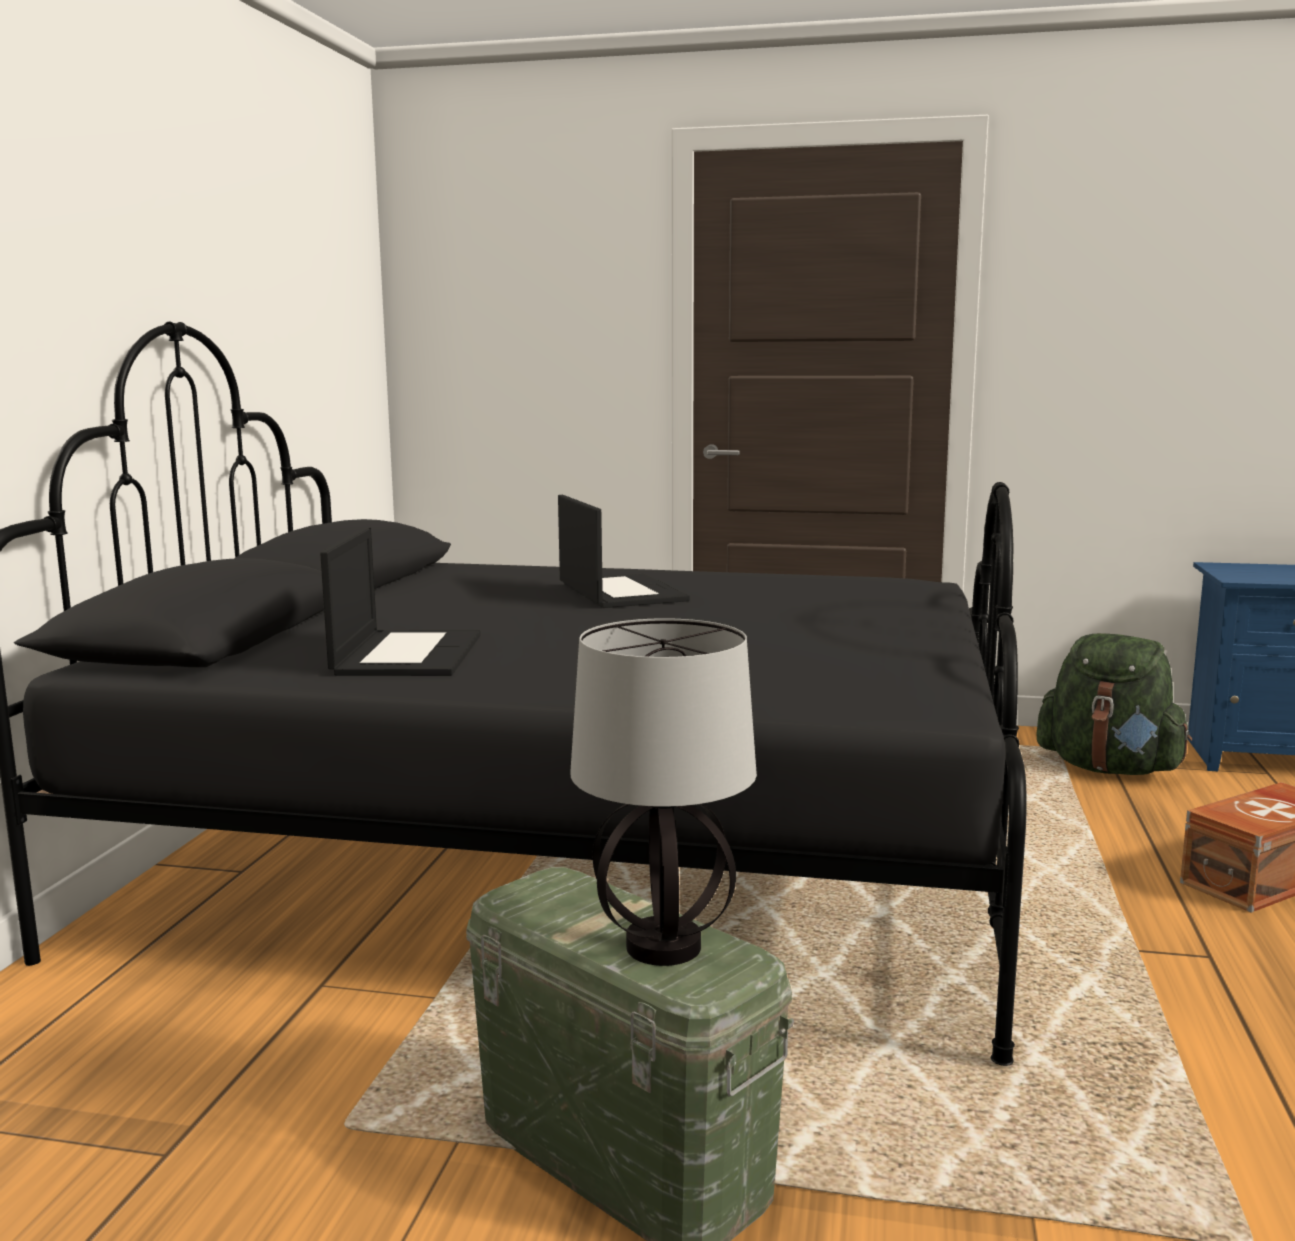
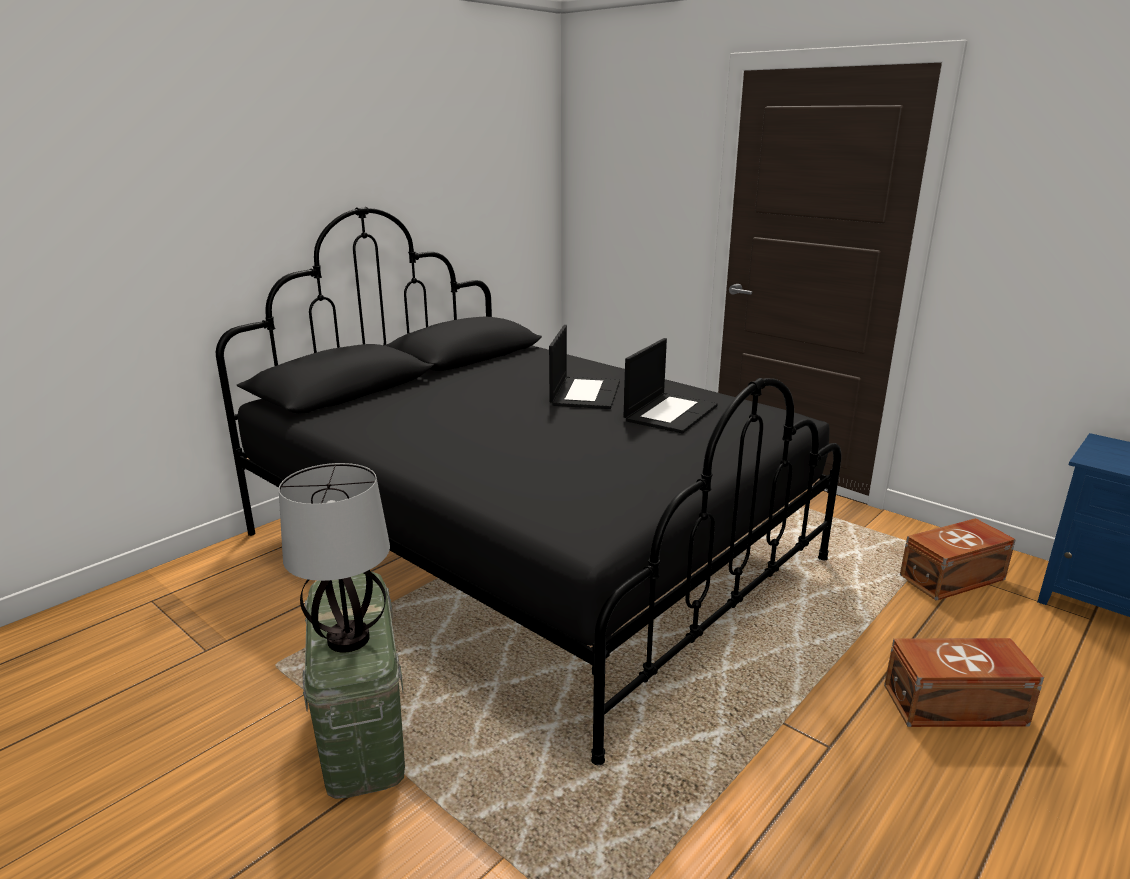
camera: 30 degrees right, 10 degrees up
laptop [320,527,481,676] -> laptop moved to [624,338,718,434]
green backpack [1037,633,1192,775] -> brown storage box [900,518,1016,601]

